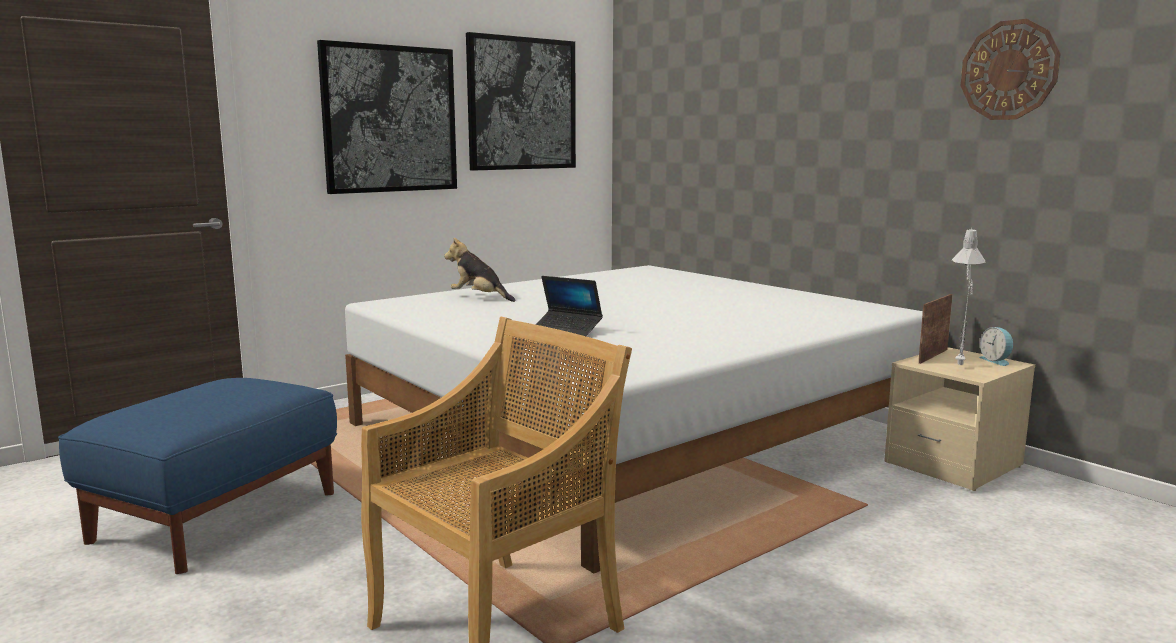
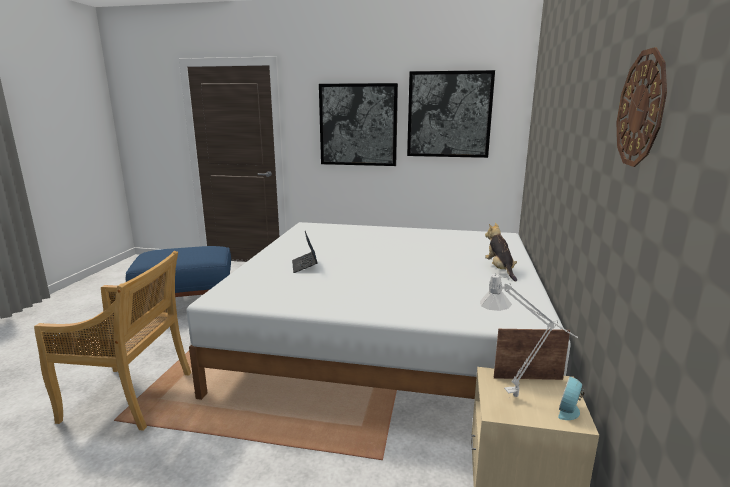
camera: 50 degrees right, 5 degrees up
plush toy [444,238,515,302] -> plush toy moved to [485,223,517,281]

